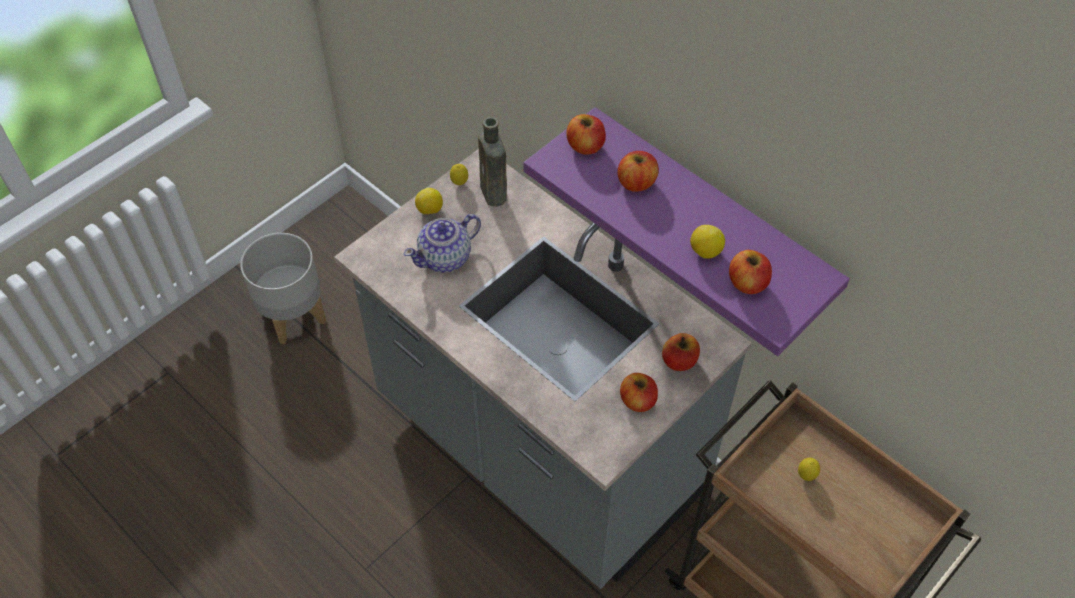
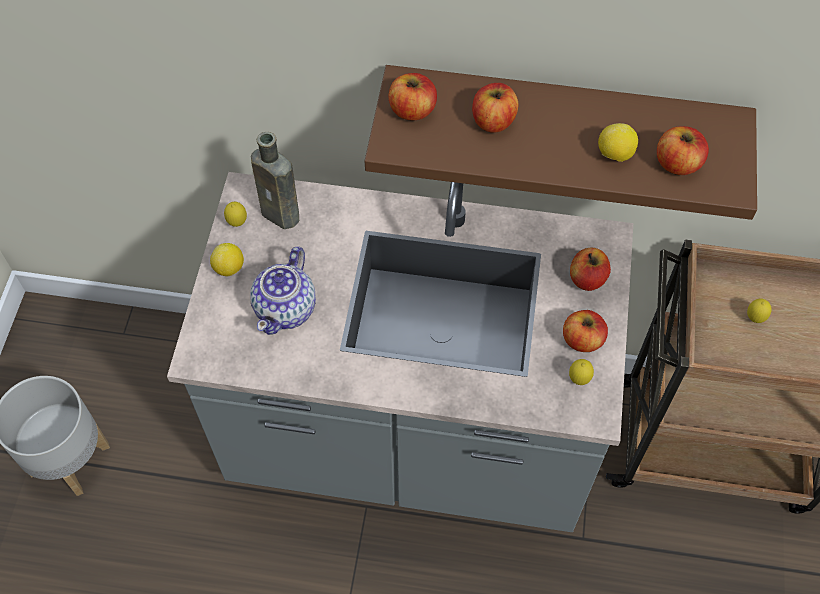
camera: 35 degrees left, 5 degrees up
purple shelf [523,107,850,356] -> brown shelf [365,65,757,220]
none -> lemon [569,359,594,385]

